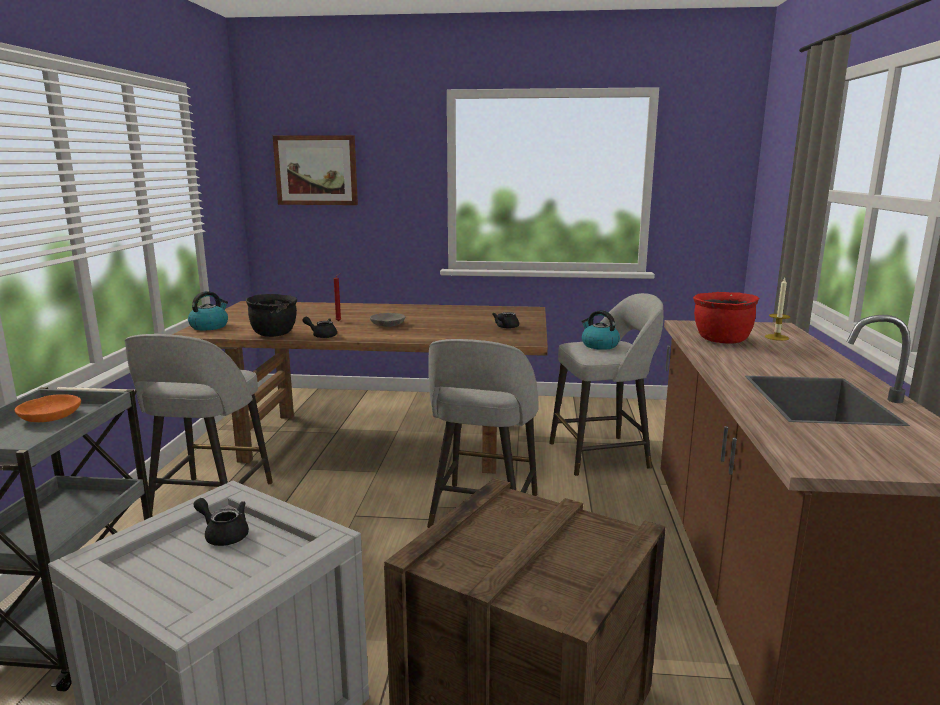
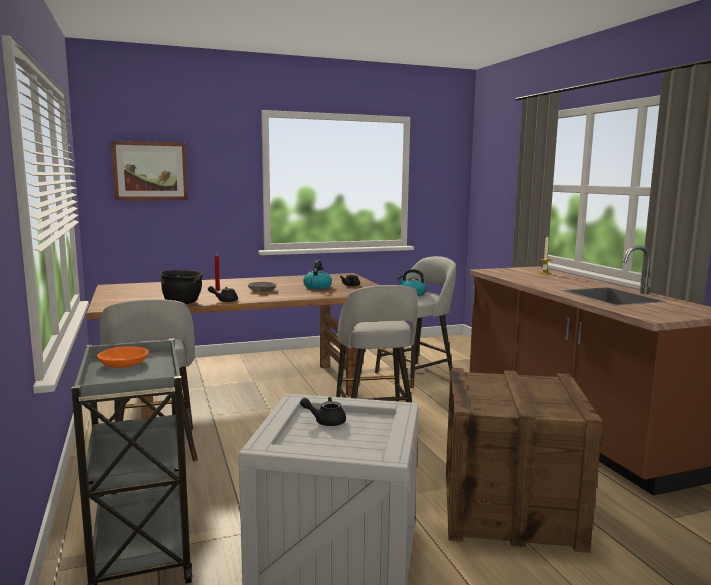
camera: 25 degrees left, 5 degrees down
kettle [188,291,228,330] -> kettle moved to [303,260,332,289]
red cooking pot [693,292,760,344] -> none

